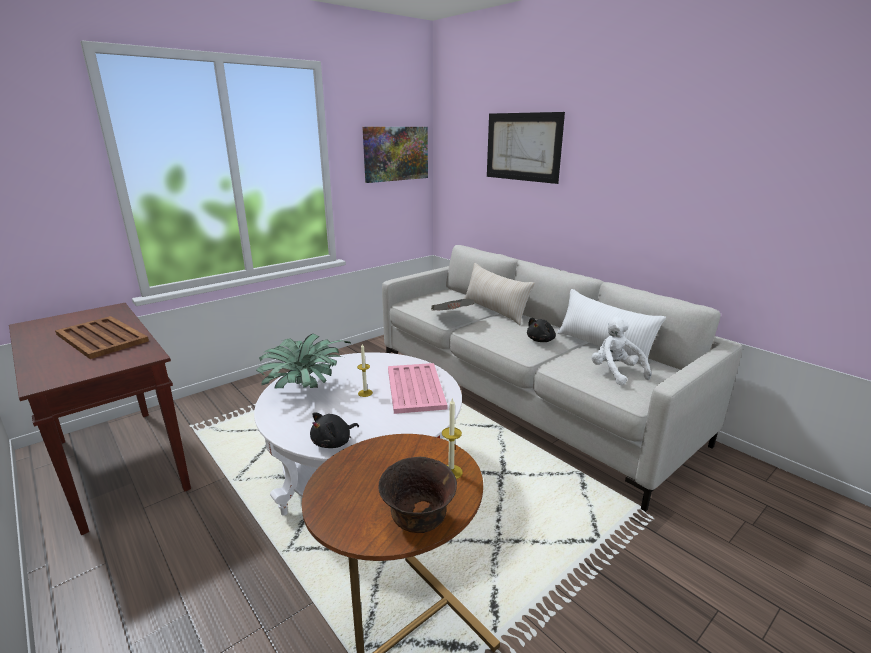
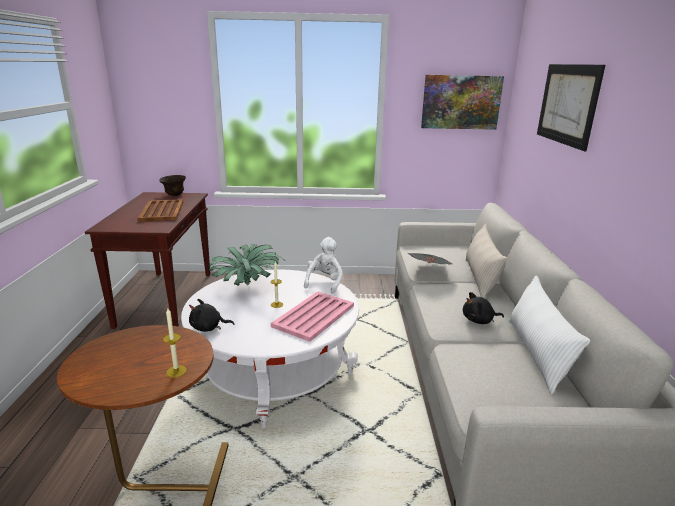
camera: 40 degrees right, 0 degrees up
brown bowl [378,457,457,533] -> brown bowl moved to [159,175,186,196]
white plush toy [592,317,652,386] -> white plush toy moved to [304,237,343,294]

